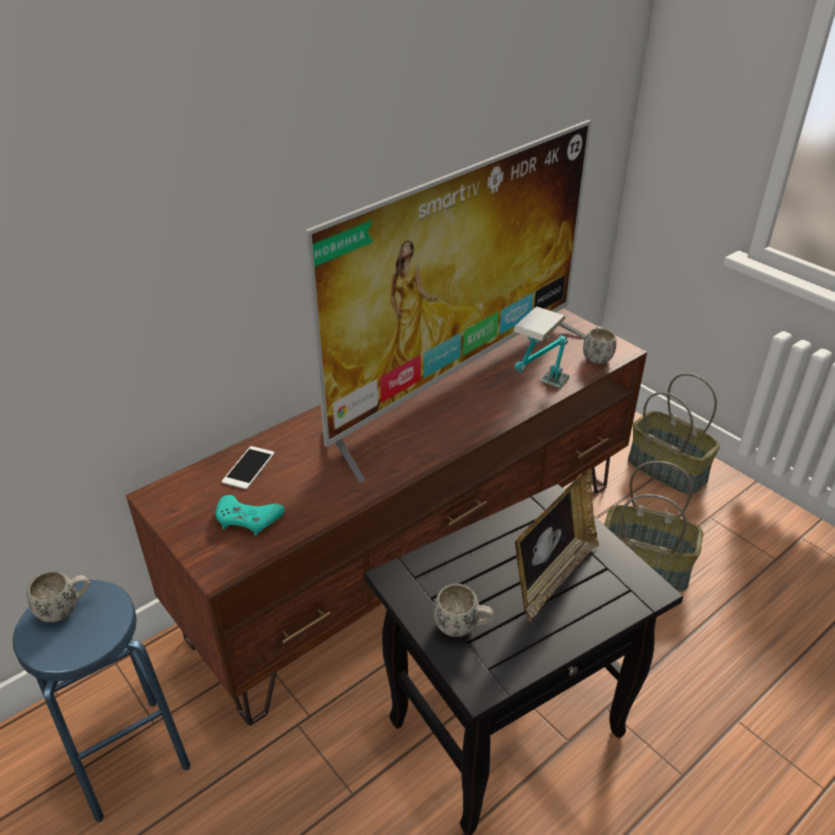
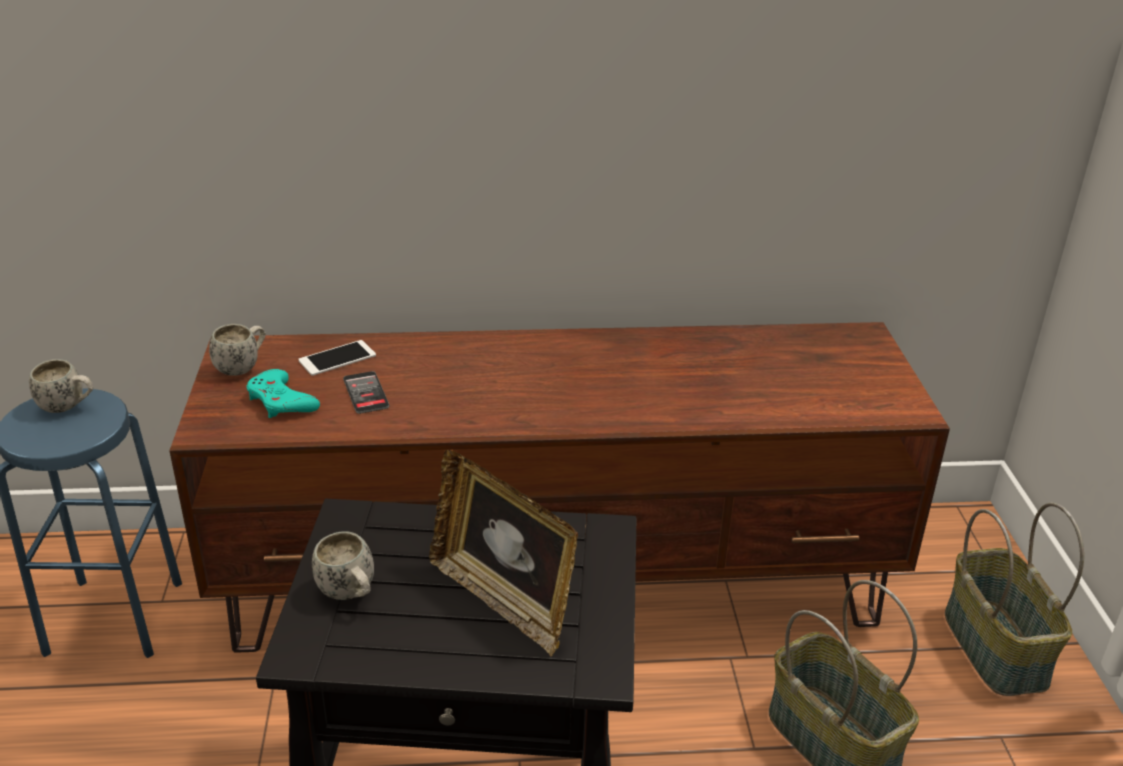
camera: 35 degrees right, 5 degrees down
television [305,120,591,483] -> none
table lamp [513,306,570,389] -> none
picture frame [515,468,599,622] -> picture frame turned 60 degrees clockwise [429,450,578,656]
white mug [583,326,617,364] -> white mug moved to [209,324,266,376]
none -> phone [343,371,389,414]

